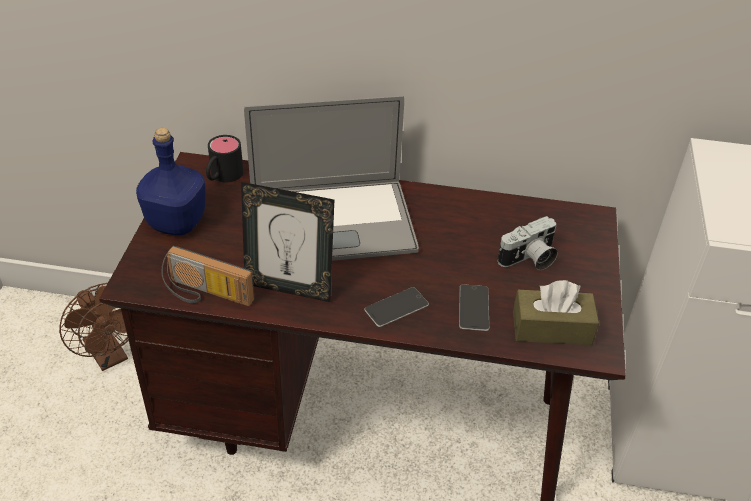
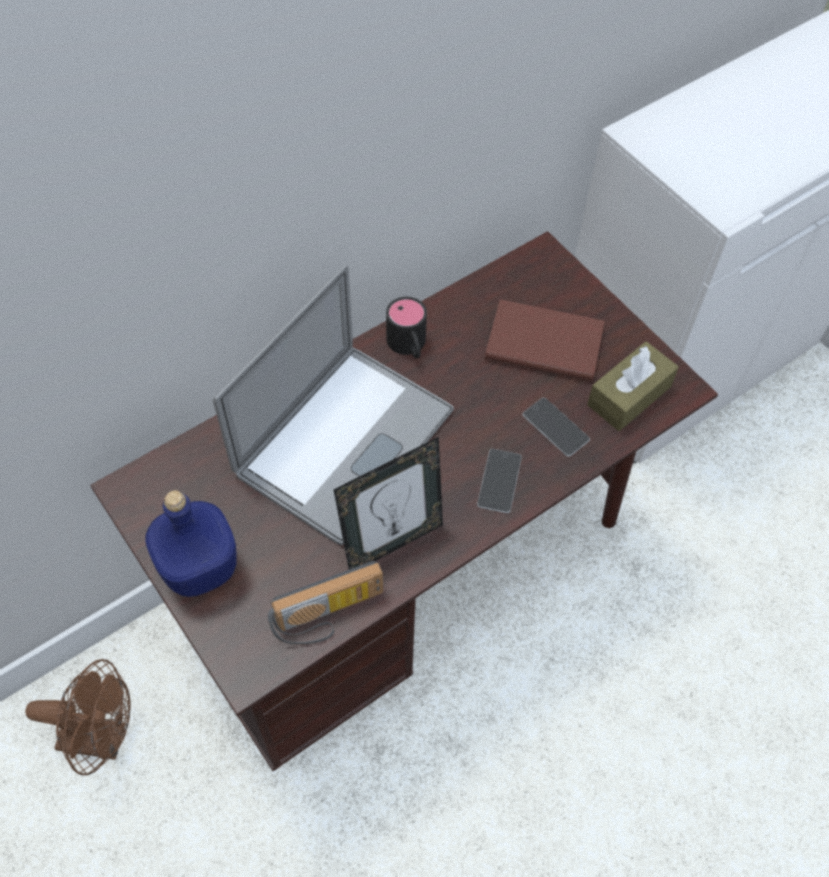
camera: 45 degrees left, 15 degrees up
black mug [206,135,243,182] -> black mug moved to [386,297,427,359]
camera [497,216,558,270] -> brown book [485,299,605,382]

